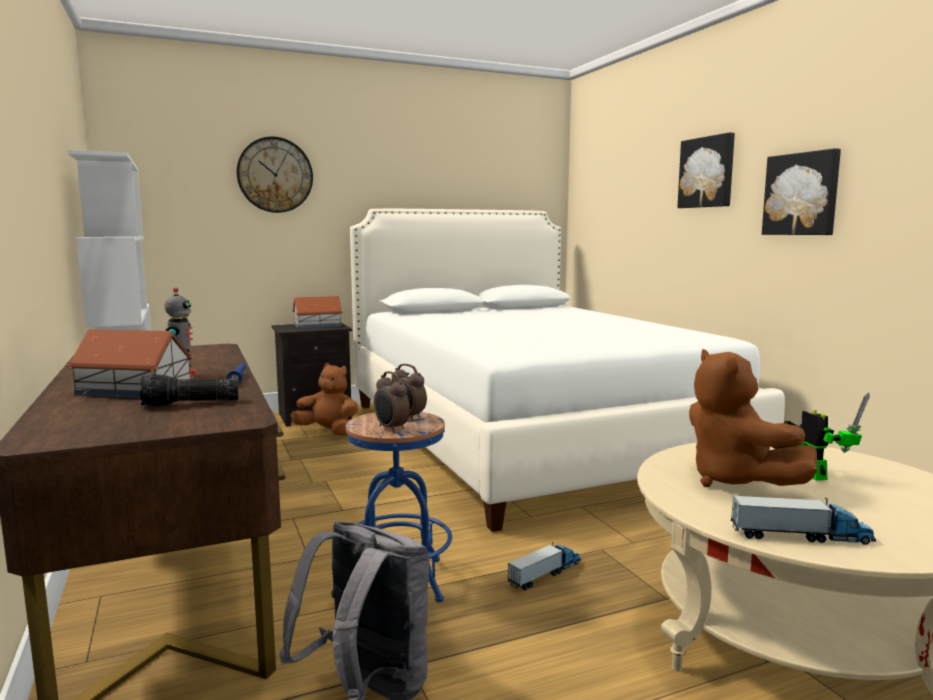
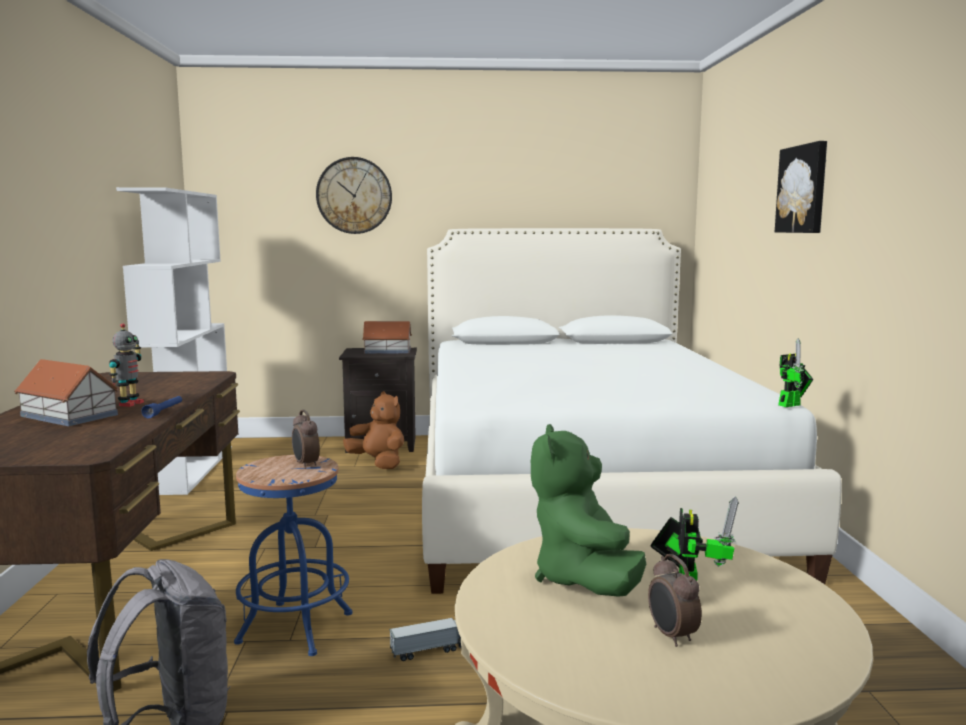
camera: 20 degrees right, 0 degrees up
flashlight [140,374,238,407] -> none
alarm clock [374,371,410,433] -> alarm clock moved to [648,554,702,647]
brown plush toy [689,349,817,487] -> green plush toy [531,424,646,597]
toy truck [731,496,876,544] -> none
picture [762,148,841,235] -> none
none -> toy robot [778,338,813,407]

